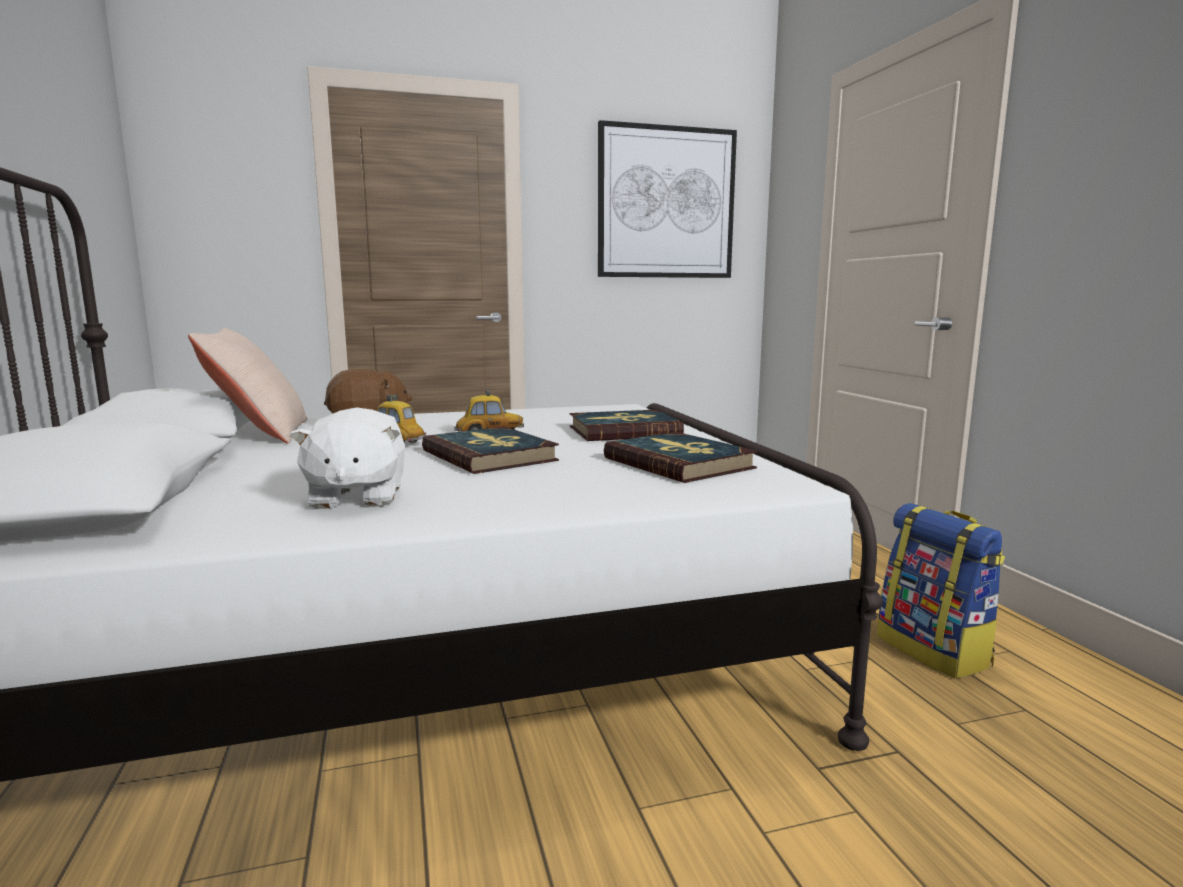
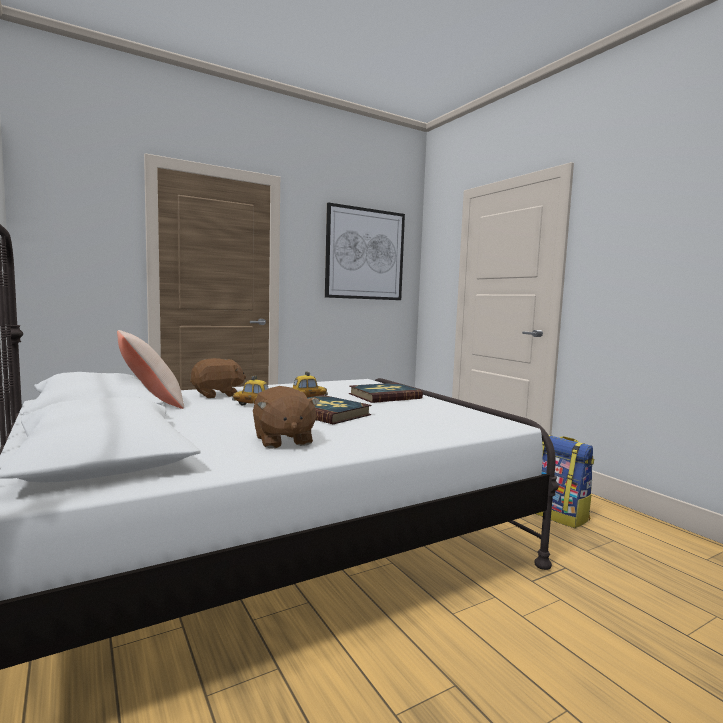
camera: 15 degrees left, 5 degrees down
white plush toy [289,408,405,509] -> brown plush toy [253,386,320,449]
book [604,432,758,483] -> none

